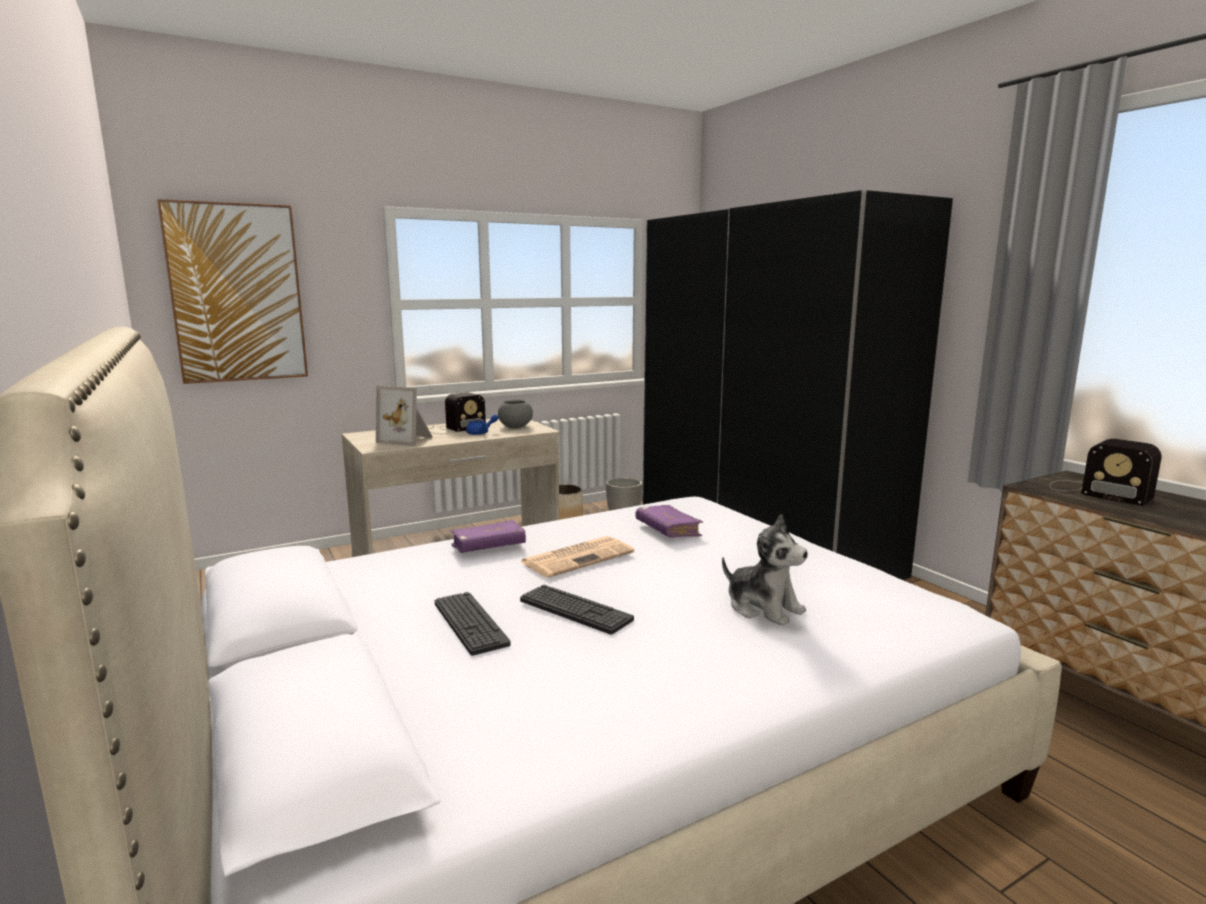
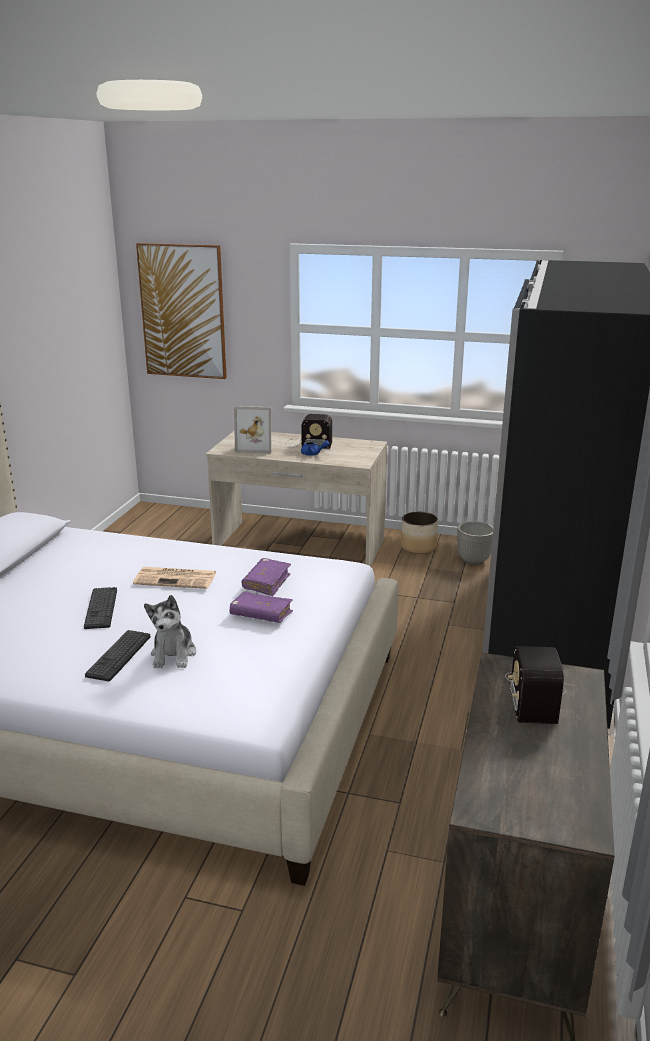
camera: 45 degrees right, 10 degrees up
picture frame [376,386,433,446] -> picture frame turned 60 degrees counterclockwise [234,406,272,454]
keyboard [435,592,511,656] -> keyboard moved to [85,630,150,682]
purple book [450,520,526,553] -> purple book moved to [230,591,293,623]
grey bowl [498,400,533,428] -> none

